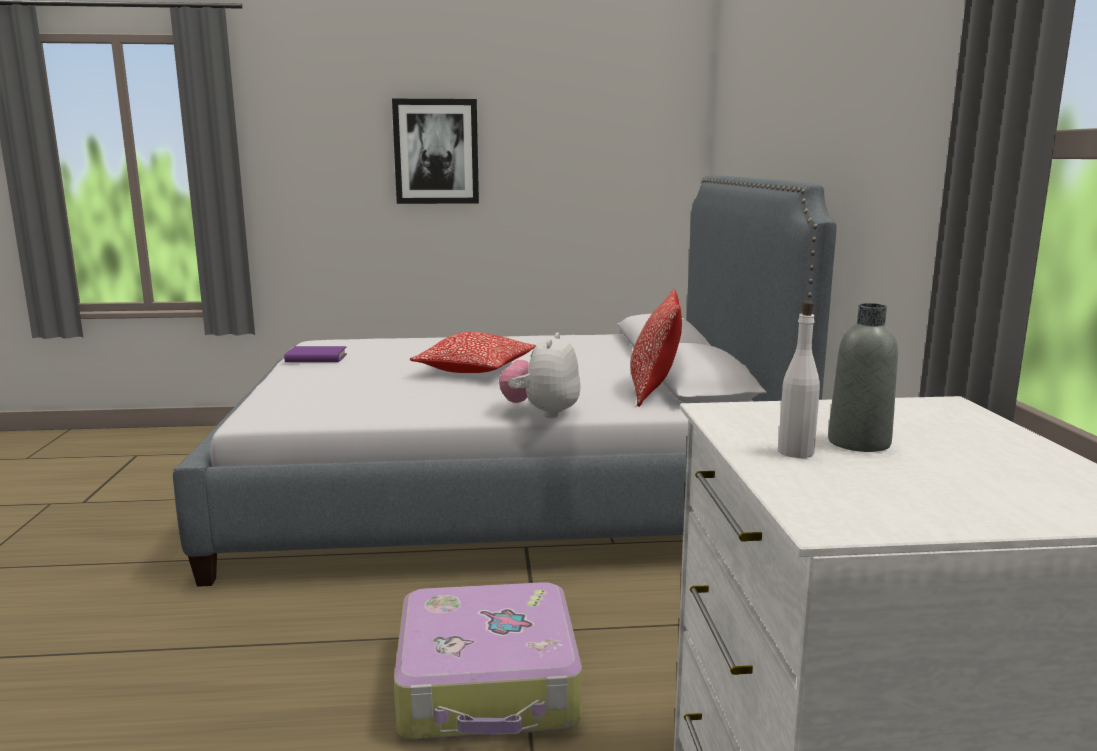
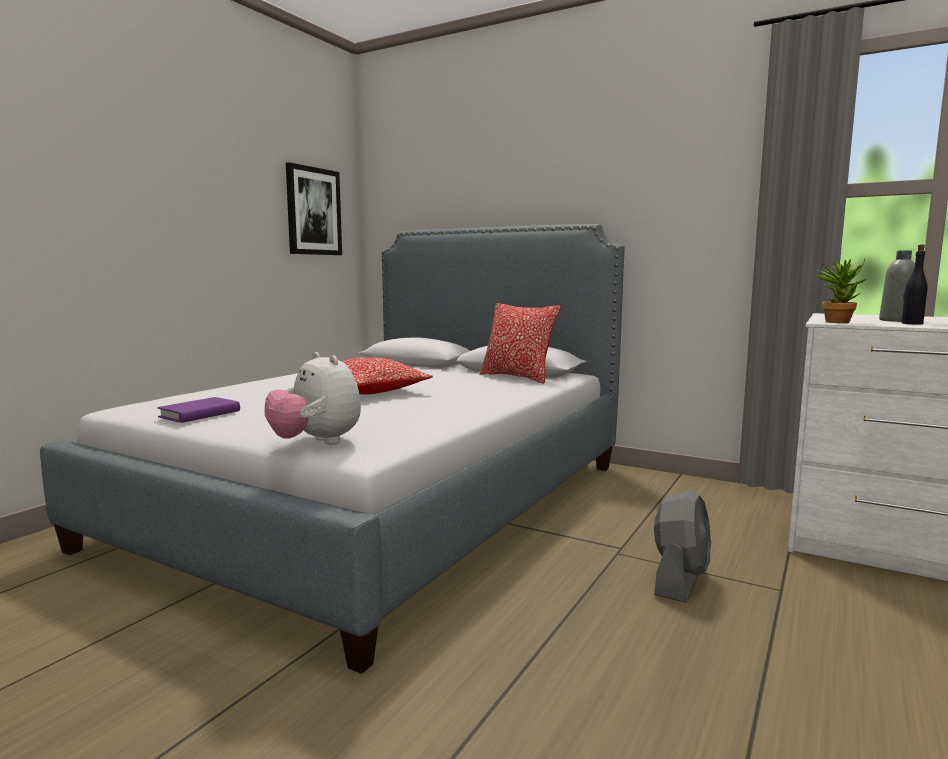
camera: 55 degrees left, 5 degrees down
picture [392,99,479,204] -> picture moved to [286,162,342,255]
suitcase [394,582,582,740] -> grey fan [654,490,711,603]
plush toy [499,332,580,418] -> plush toy moved to [265,352,361,444]
white bottle [778,301,820,458] -> black bottle [901,244,928,324]
none -> potted plant [816,259,867,323]

